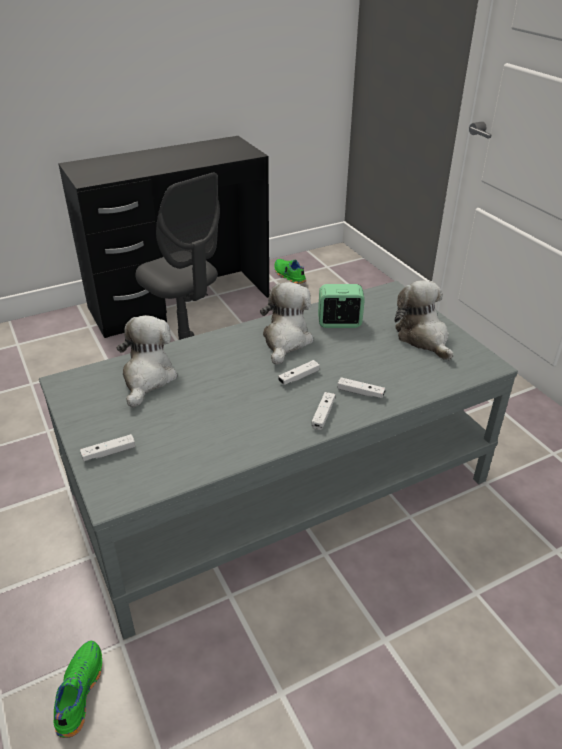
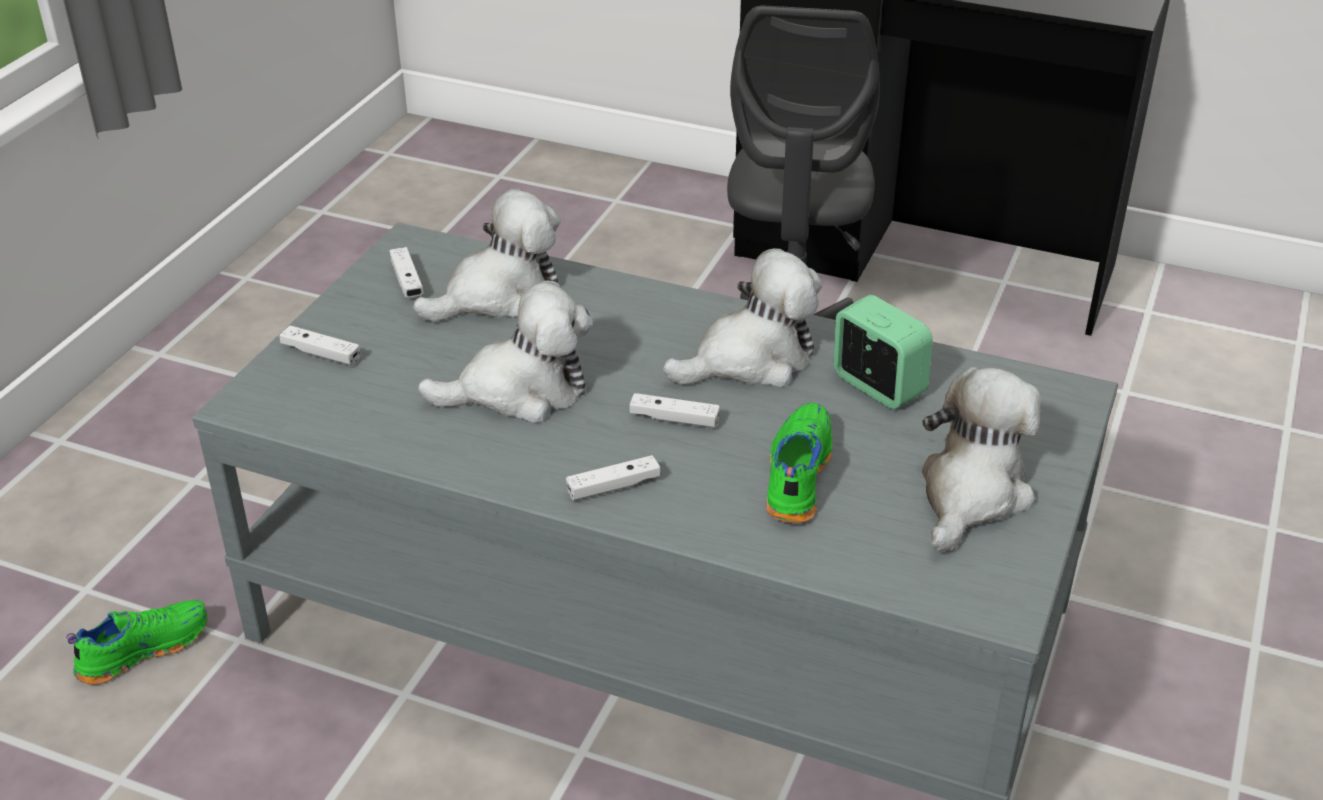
camera: 50 degrees right, 0 degrees up
green shoe [274,259,306,284] -> green shoe moved to [767,403,832,523]
white game controller [337,377,385,398] -> white game controller moved to [389,247,424,298]
none -> plush toy [418,280,593,423]

